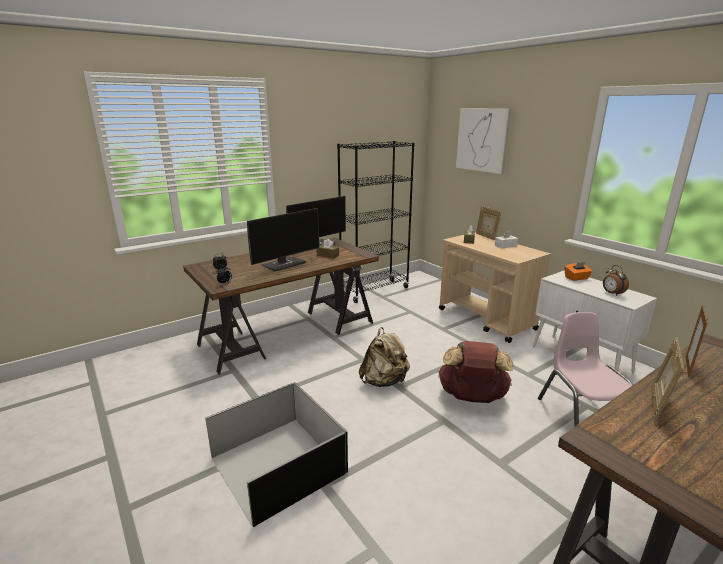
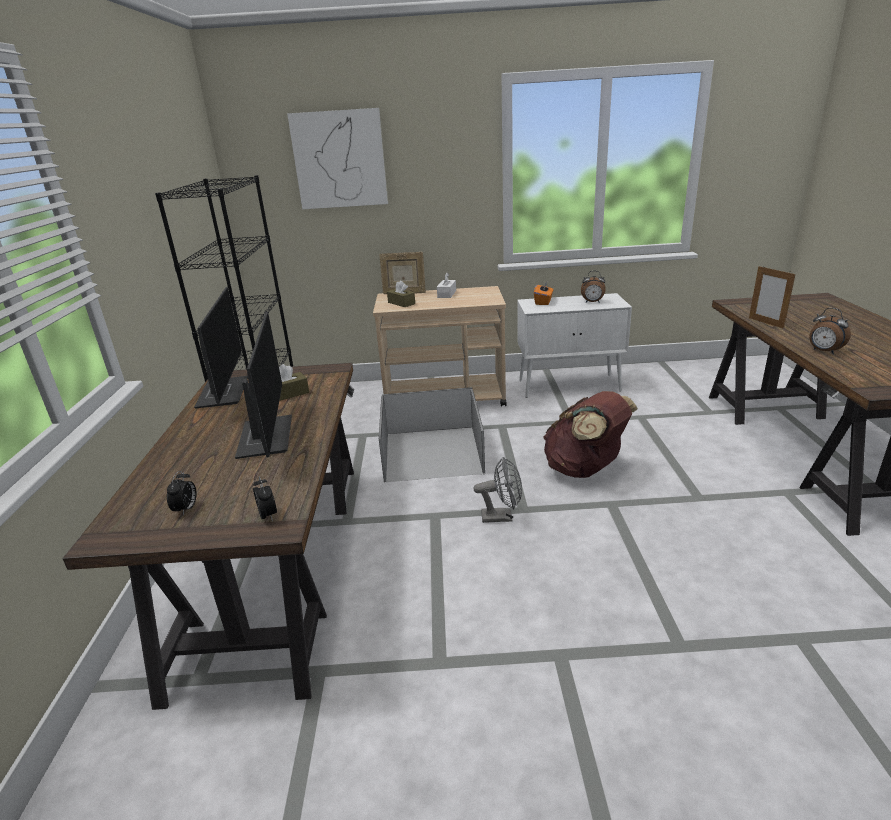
camera: 55 degrees left, 5 degrees up
black storage box [205,382,348,527] -> black storage box moved to [379,387,485,482]
beige backpack [359,327,410,387] -> grey fan [474,457,522,523]
pink chair [538,312,634,427] -> none
picture frame [651,337,684,422] -> alarm clock [809,308,851,354]

